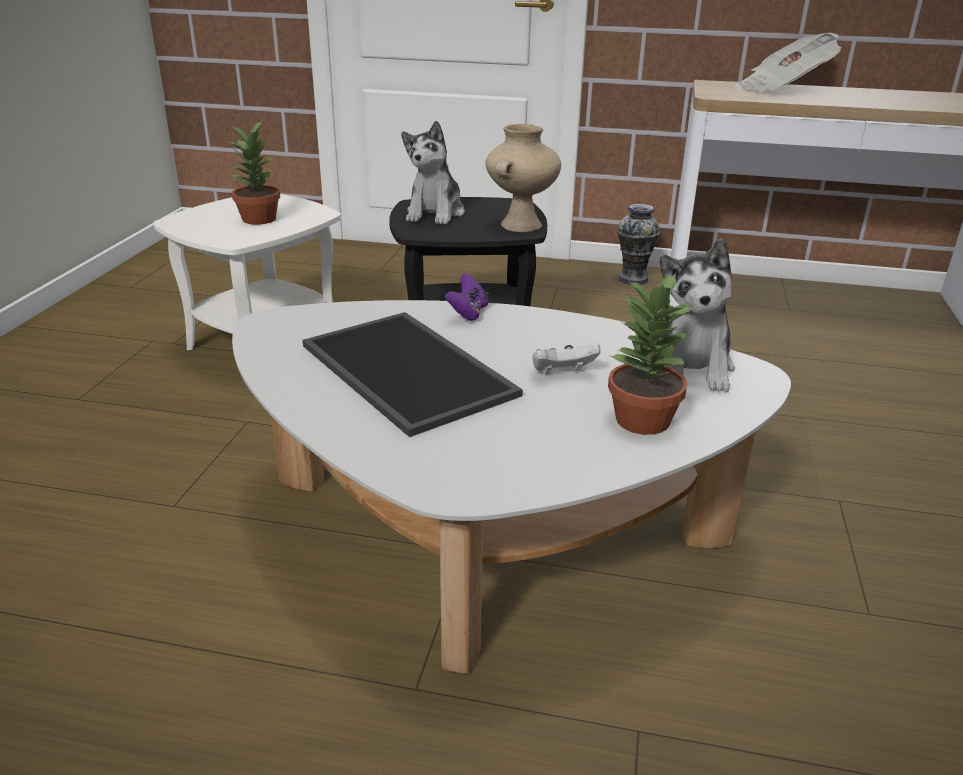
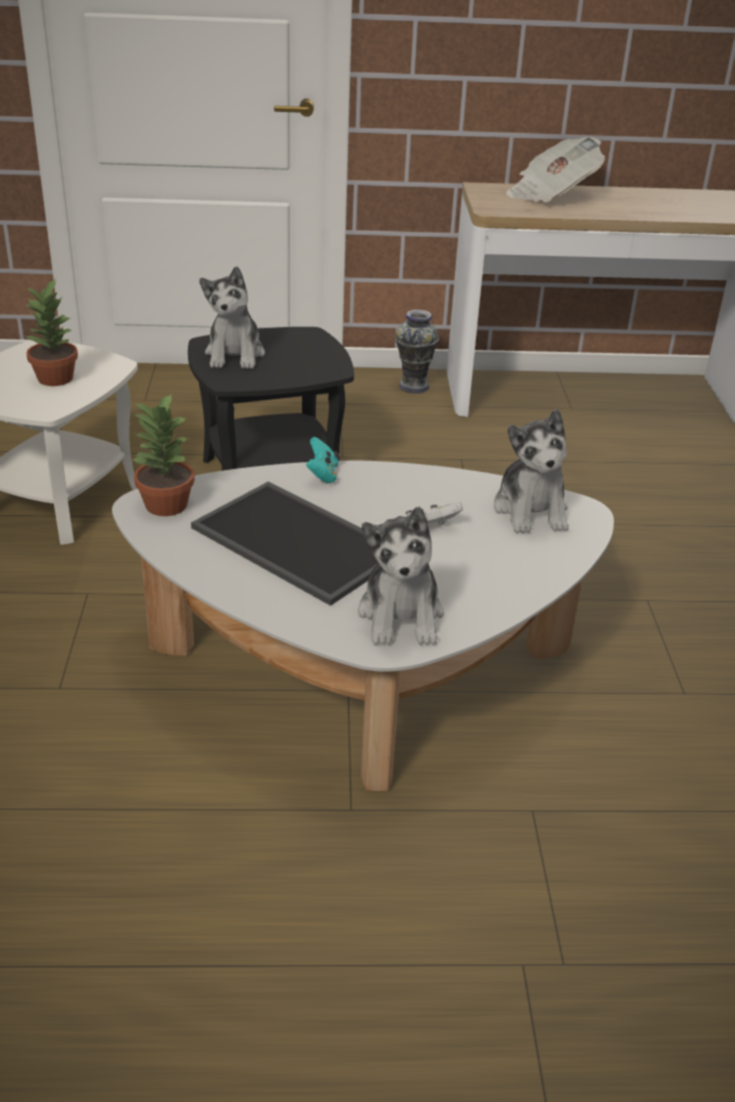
camera: 15 degrees left, 5 degrees up
purple game controller [445,273,490,321] -> turquoise game controller [306,437,339,483]
beige vase [486,124,561,232] -> none
potted plant [608,273,694,435] -> potted plant moved to [131,393,195,516]
none -> plush toy [358,507,444,645]

